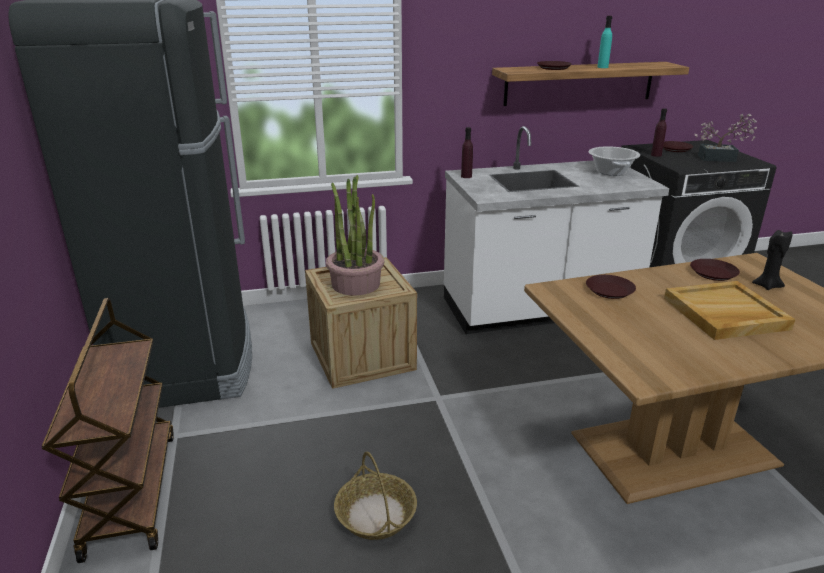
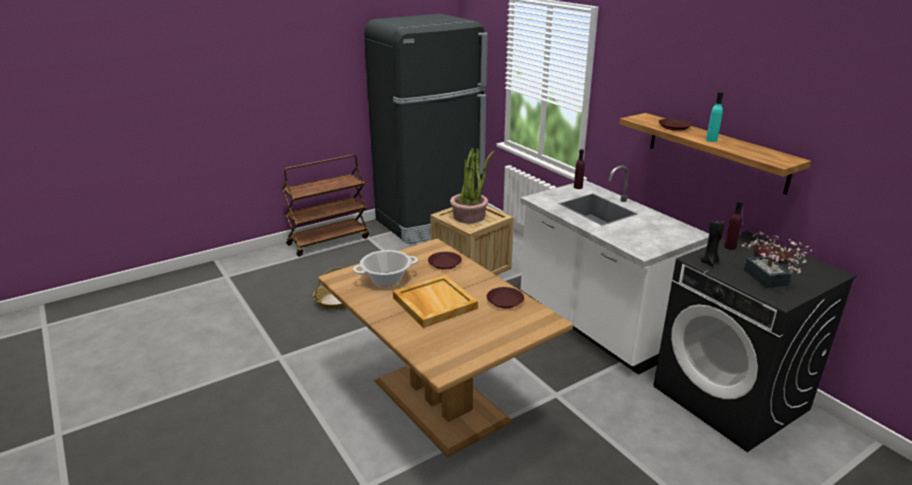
camera: 70 degrees right, 0 degrees up
cooking pot [589,146,640,176] -> cooking pot moved to [353,250,418,286]
black candle [752,230,793,290] -> black candle moved to [701,220,725,266]

